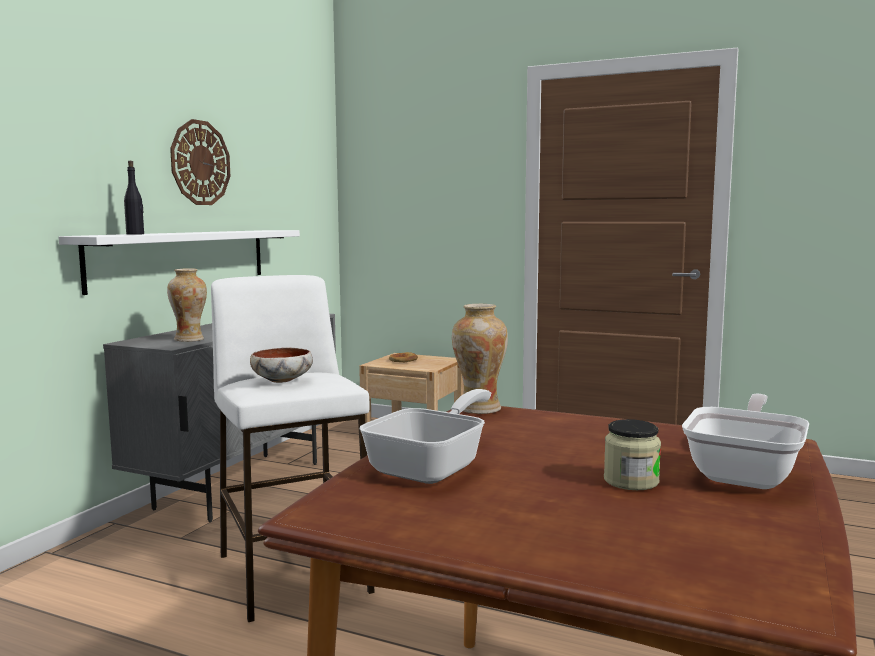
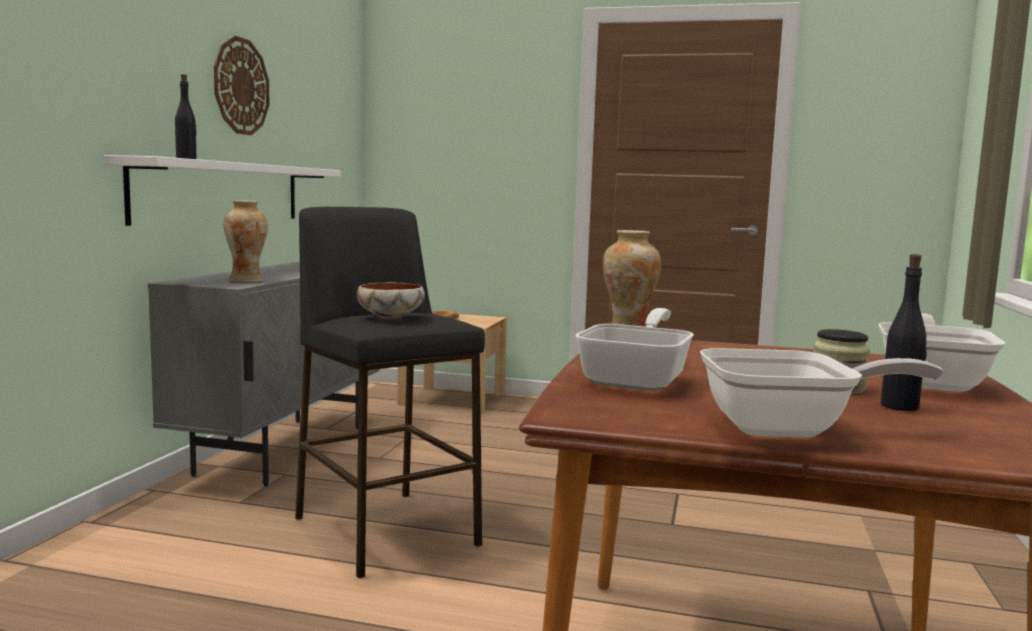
camera: 10 degrees left, 0 degrees up
white stool [211,275,375,622] -> black stool [295,207,485,578]
none -> frying pan [700,348,943,438]
none -> black bottle [881,254,927,411]

